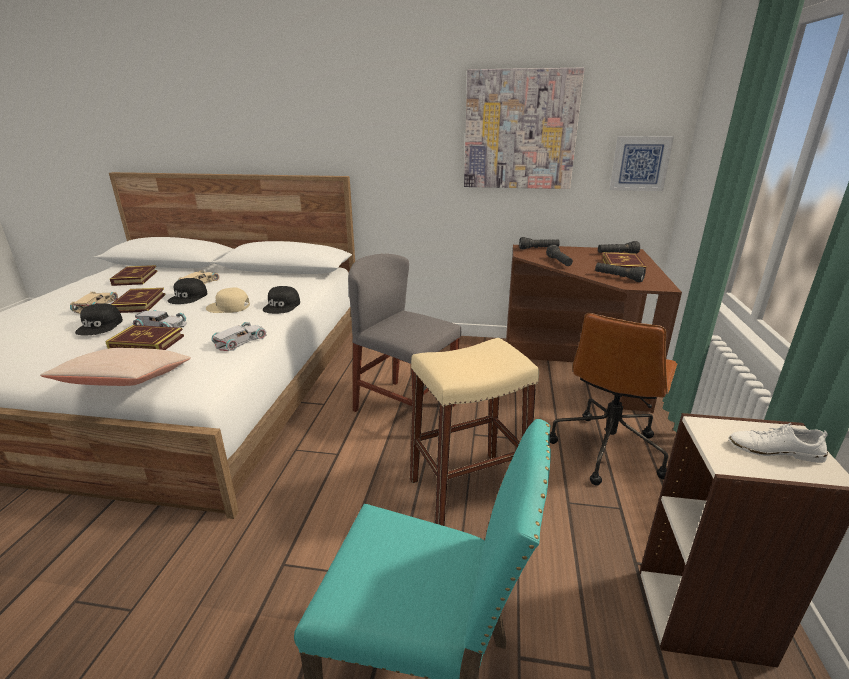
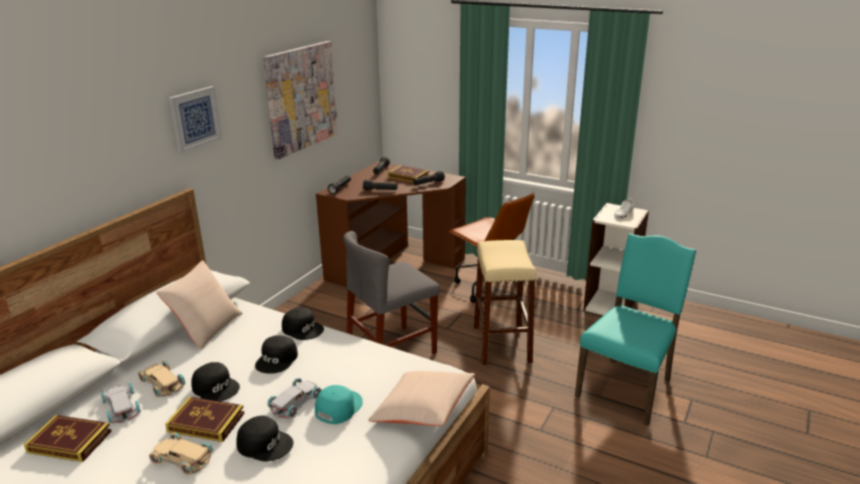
camera: 70 degrees left, 0 degrees up
book [105,325,184,350] -> turquoise cap [315,385,363,424]
beige cap [206,288,250,313] -> black cap [255,335,298,374]
white toy car [212,322,267,351] -> white toy car moved to [100,382,141,423]
picture [610,136,674,191] -> picture moved to [169,86,222,153]
none -> beige pillow [156,260,242,349]

